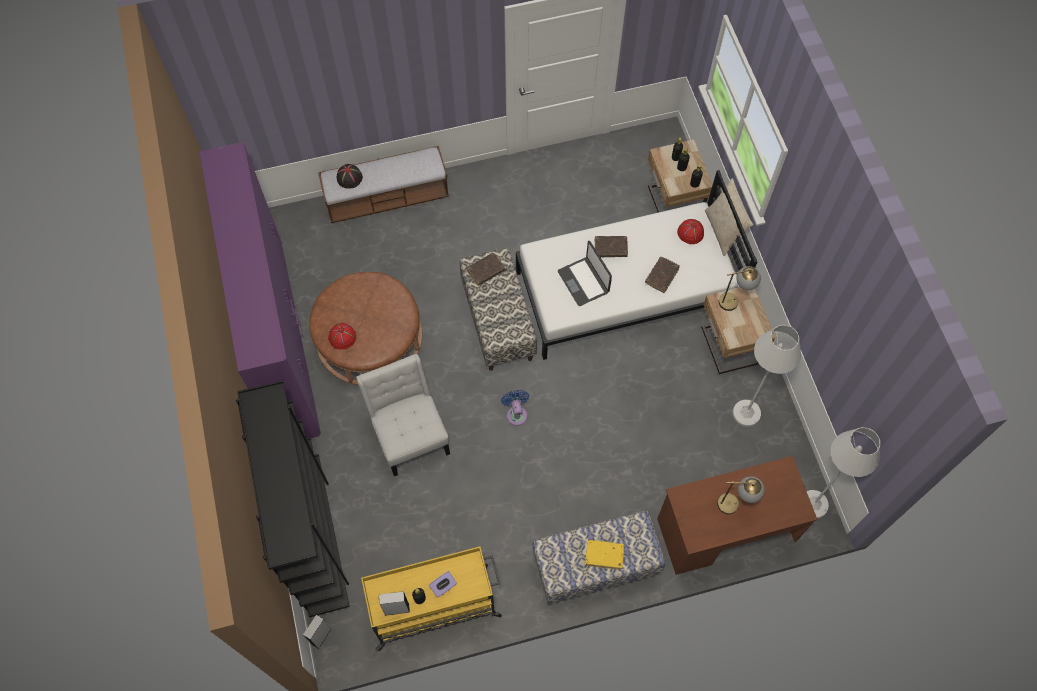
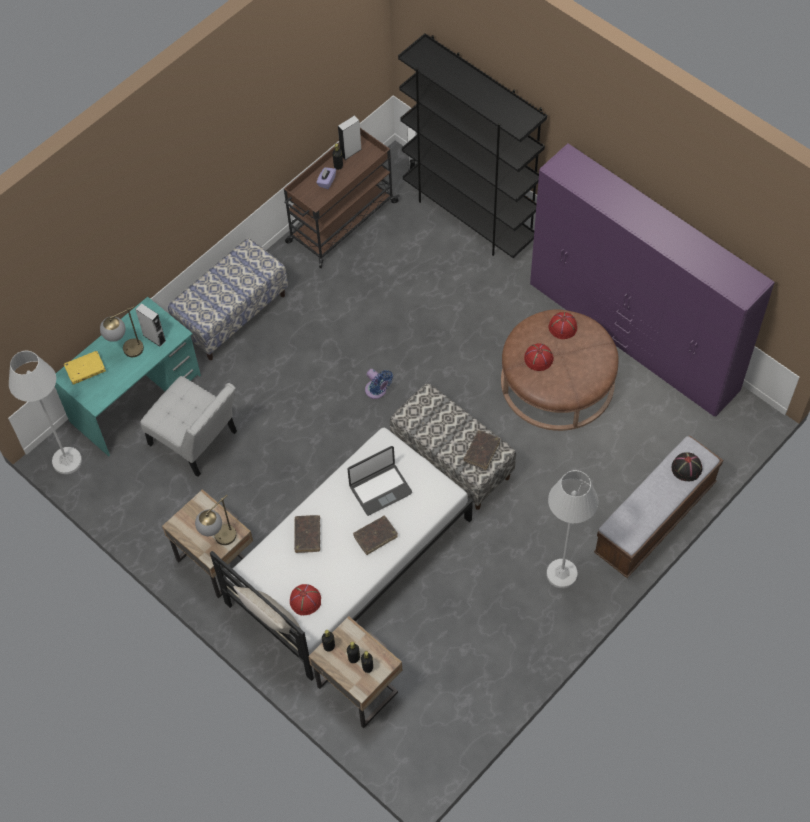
camera: 150 degrees right, 5 degrees down
white chair [356,354,450,476] -> white chair moved to [140,376,237,477]
yellow cart [361,546,501,651] -> brown cart [284,128,400,268]
laptop [558,241,612,306] -> laptop turned 120 degrees clockwise [347,446,412,516]
yellow book [585,540,624,570] -> yellow book moved to [64,351,106,385]
brown desk [657,456,818,575] -> turquoise desk [55,297,201,456]
white floor lamp [733,325,801,427] -> white floor lamp moved to [546,470,599,588]
none -> grey speaker [135,303,166,347]
none -> red hat [524,343,554,371]

